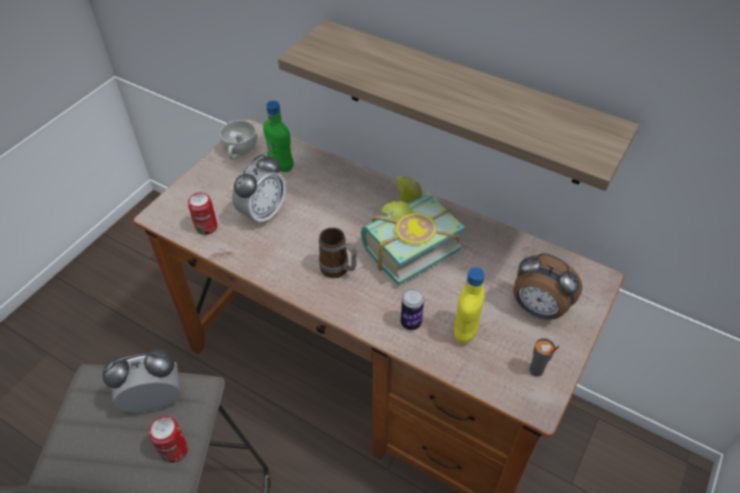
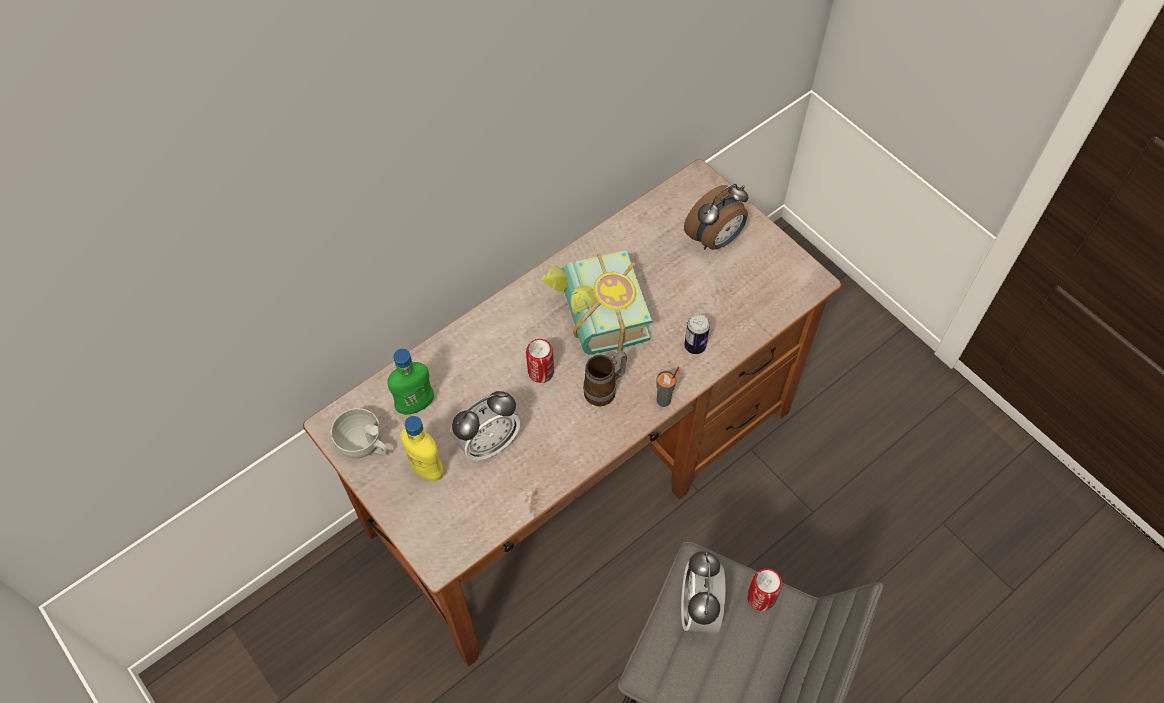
camera: 70 degrees left, 10 degrees up
can [188,192,217,235] -> can moved to [526,339,554,383]
alarm clock [232,155,286,226] -> alarm clock turned 90 degrees clockwise [450,391,520,461]
shelf [278,20,639,191] -> none
yellow bottle [454,267,485,344] -> yellow bottle moved to [401,416,443,481]
grey cup [529,338,559,377] -> grey cup moved to [656,367,680,407]

